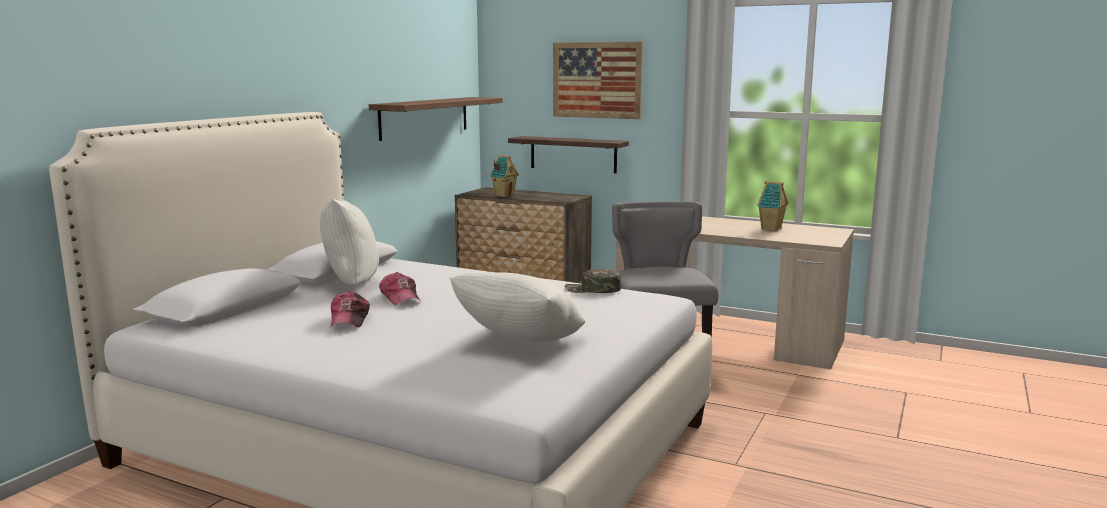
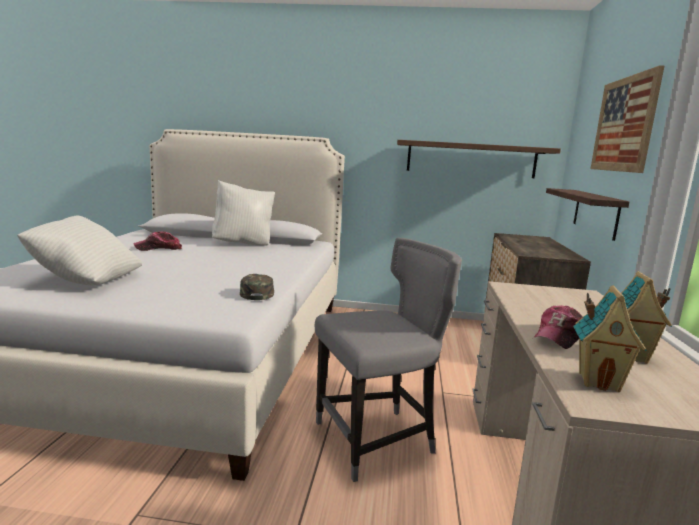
camera: 70 degrees right, 0 degrees up
cap [379,272,421,305] -> cap moved to [533,305,583,349]
toy house [490,155,519,197] -> toy house moved to [573,285,647,392]

